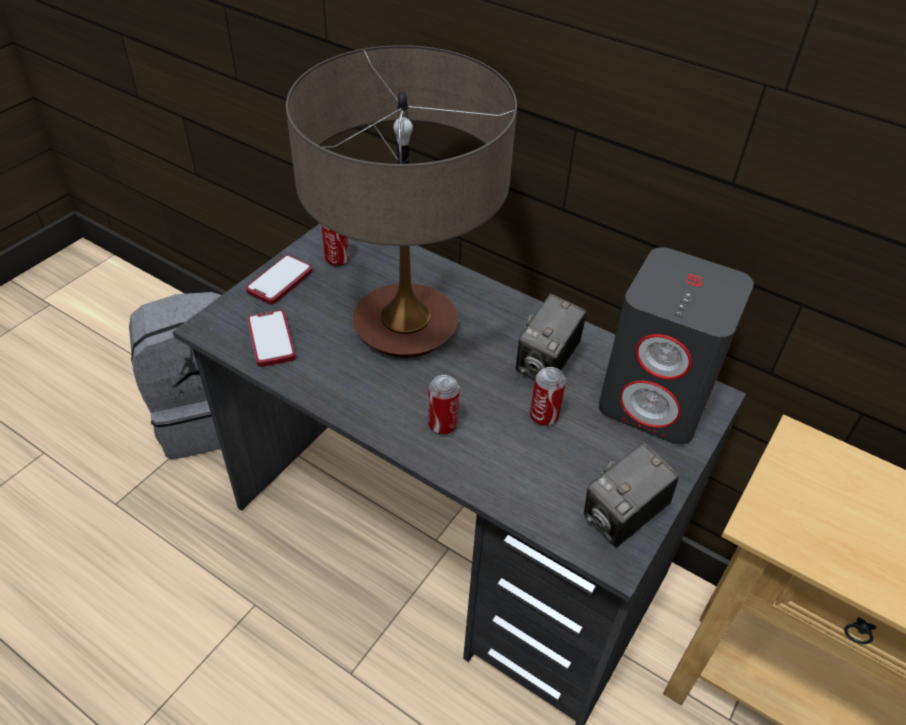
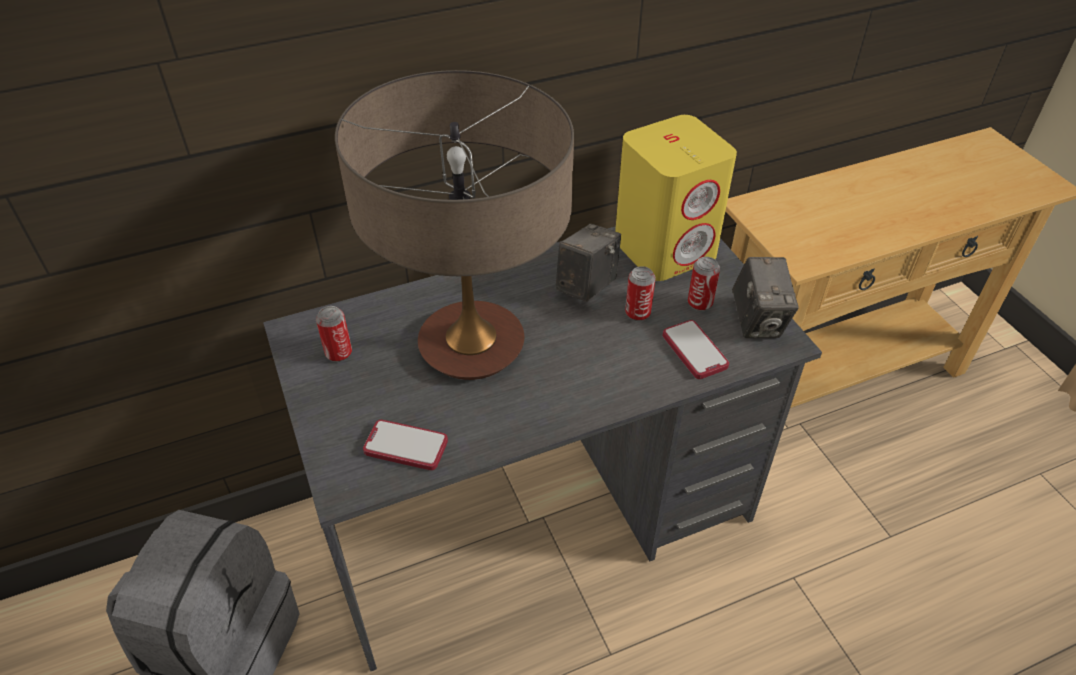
camera: 55 degrees left, 0 degrees up
phone [246,255,312,305] -> phone moved to [663,320,729,379]
can [428,375,460,435] -> can moved to [688,257,720,311]
camera [516,294,586,379] -> camera turned 120 degrees counterclockwise [556,224,621,302]
grey speaker [599,247,754,444] -> yellow speaker [615,115,737,281]

